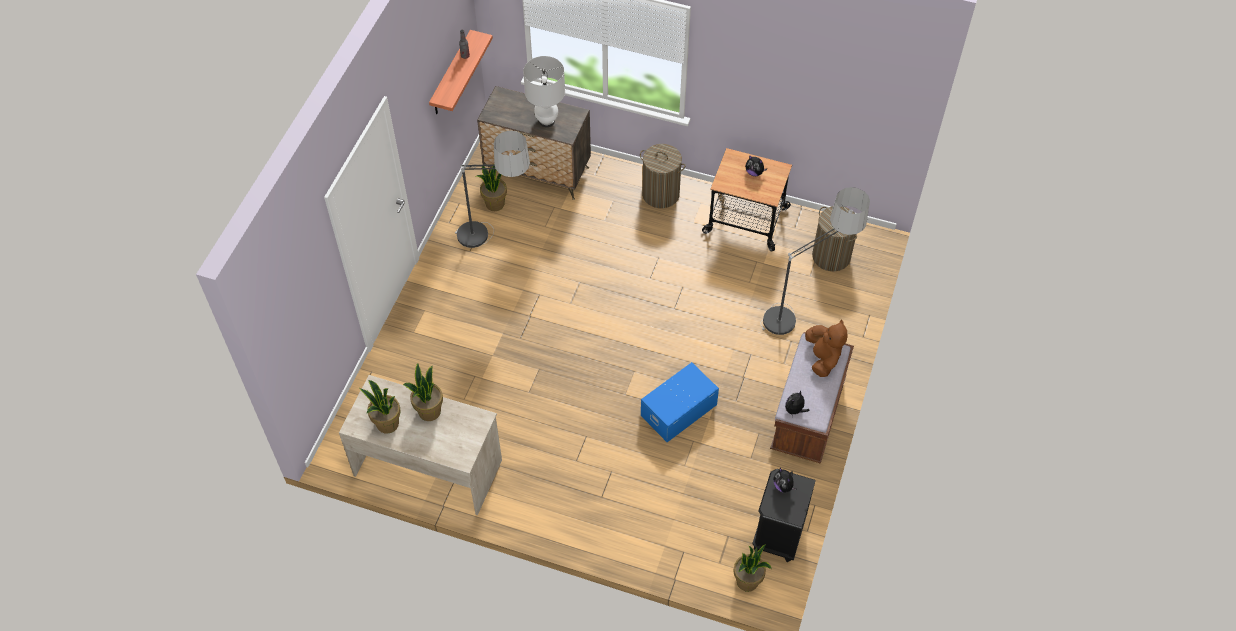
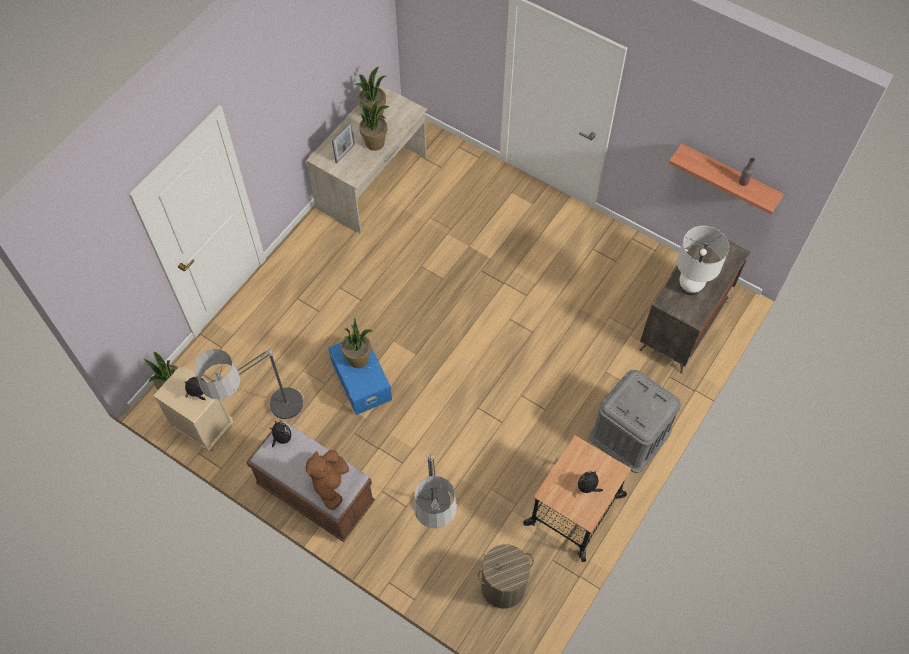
camera: 105 degrees right, 5 degrees up
floor lamp [455,131,530,248] -> floor lamp moved to [194,348,304,426]
potted plant [476,166,507,211] -> potted plant moved to [341,318,373,368]
laundry basket [640,144,686,208] -> grey storage box [589,370,681,473]
black nightstand [752,469,816,562] -> beige nightstand [153,366,233,452]
brown plush toy [805,319,848,377] -> brown plush toy turned 90 degrees clockwise [305,450,349,510]
none -> picture frame [332,121,355,163]

